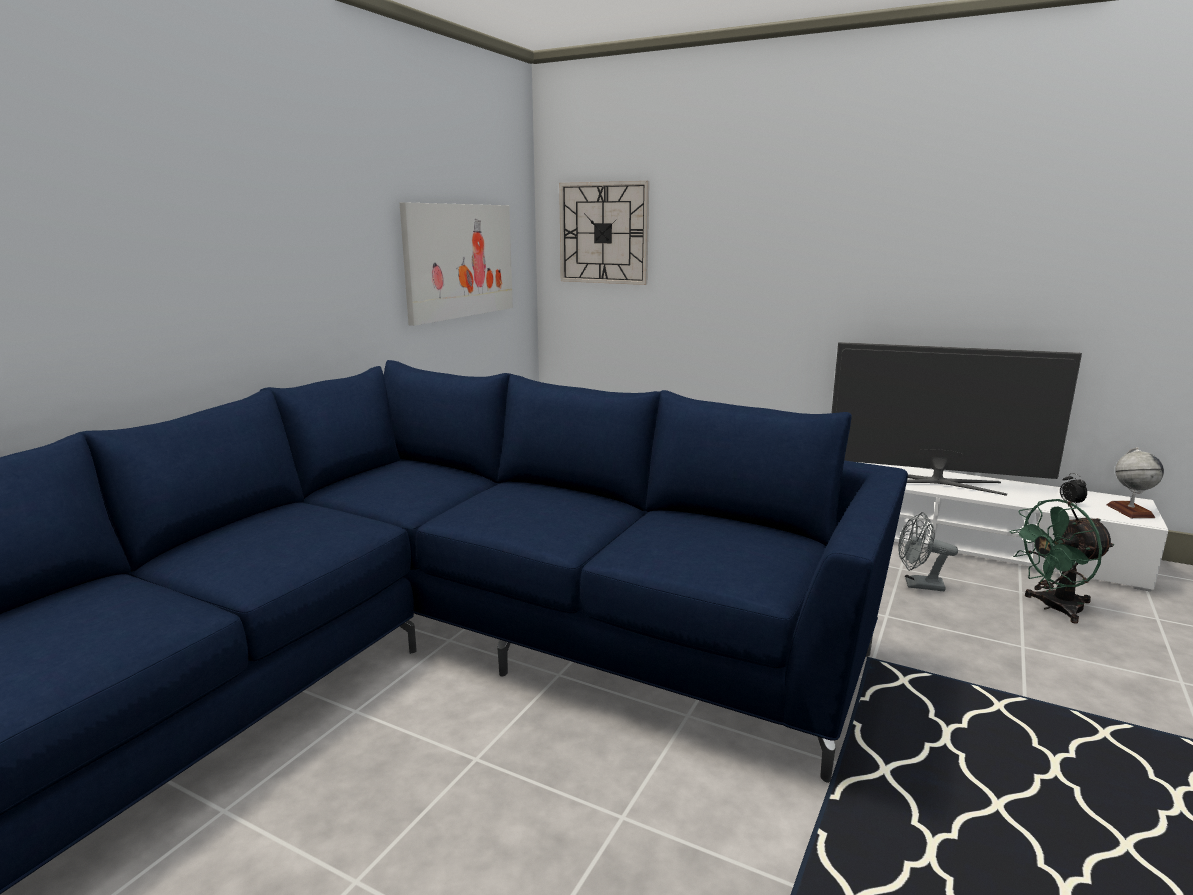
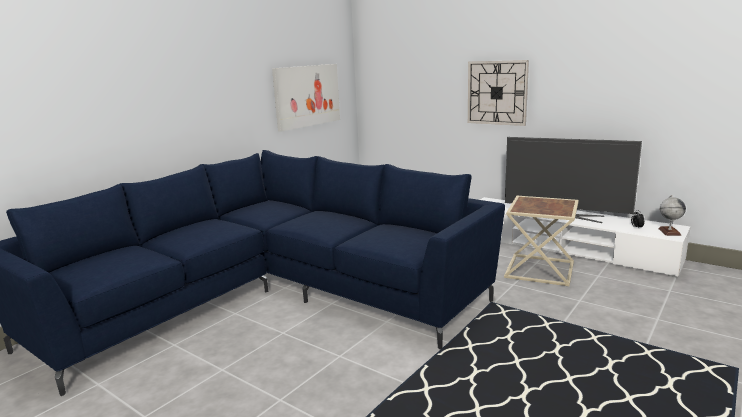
camera: 10 degrees right, 0 degrees up
wall clock [559,181,649,285] -> wall clock moved to [468,60,529,126]
grey fan [898,512,958,591] -> beige side table [504,196,579,287]
green fan [1010,499,1115,624] -> none

